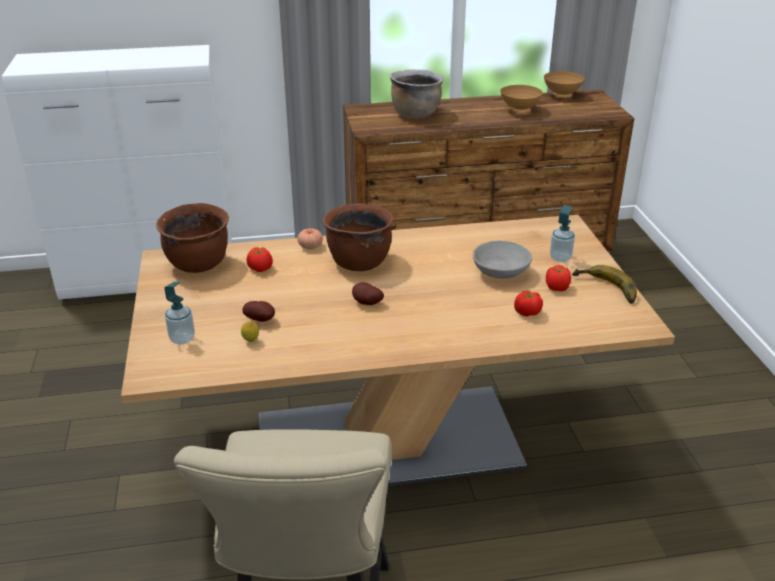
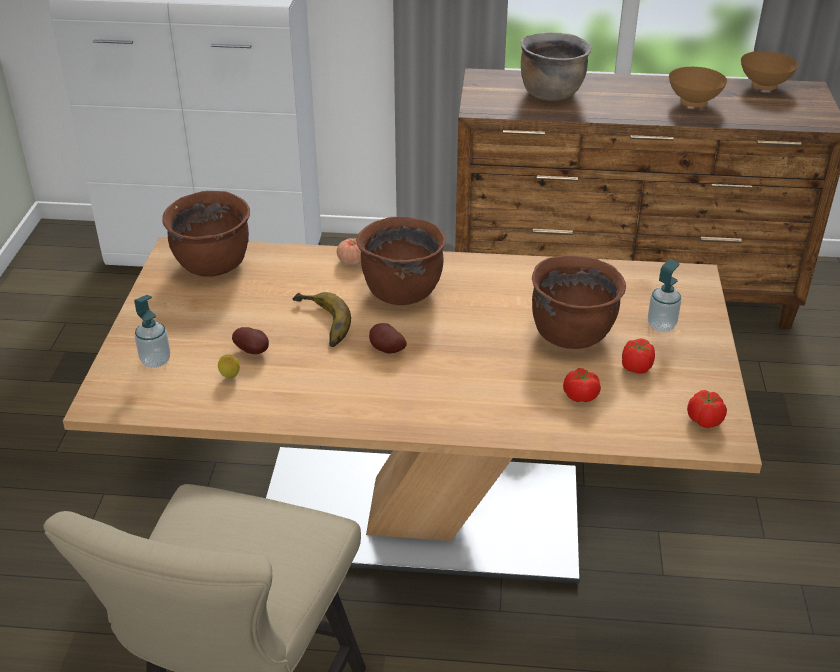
camera: 15 degrees right, 5 degrees up
tomato [246,247,273,272] -> tomato moved to [687,390,727,428]
grey bowl [473,241,532,279] -> brown cooking pot [532,255,626,349]
banana [572,265,637,304] -> banana moved to [293,292,351,347]

